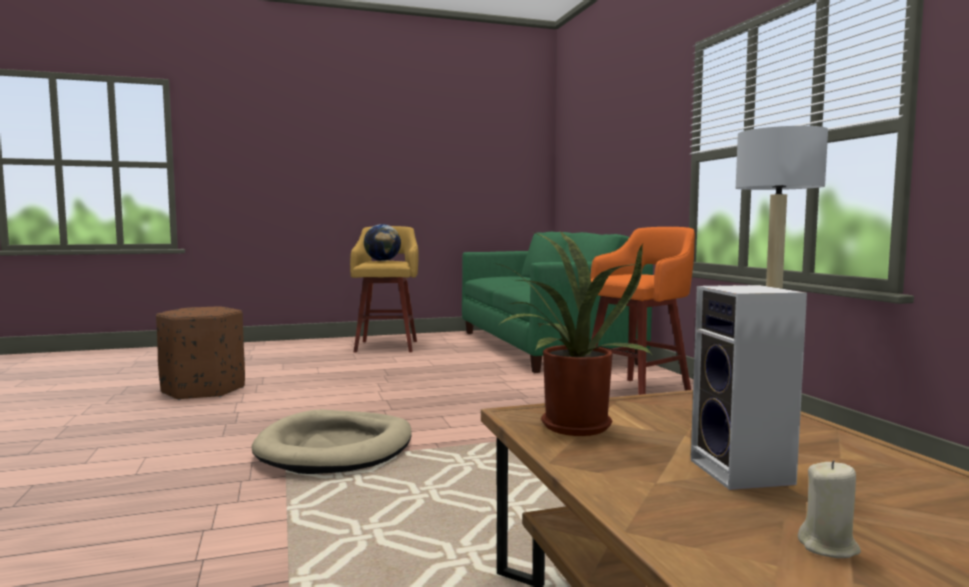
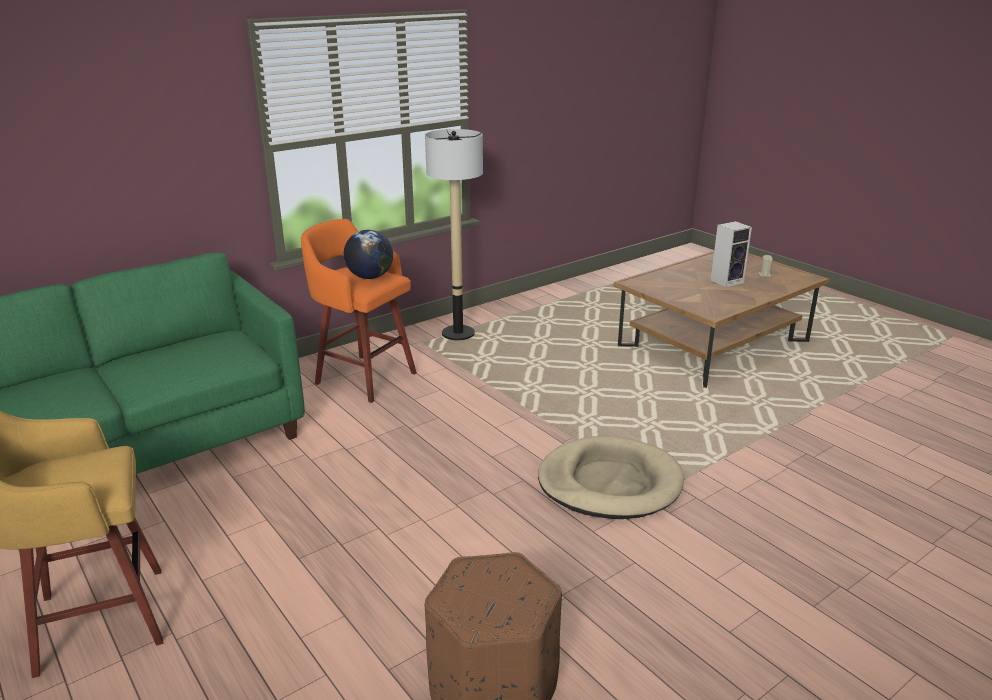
camera: 110 degrees left, 20 degrees up
globe [364,224,401,261] -> globe moved to [344,230,393,279]
potted plant [494,232,653,436] -> none

